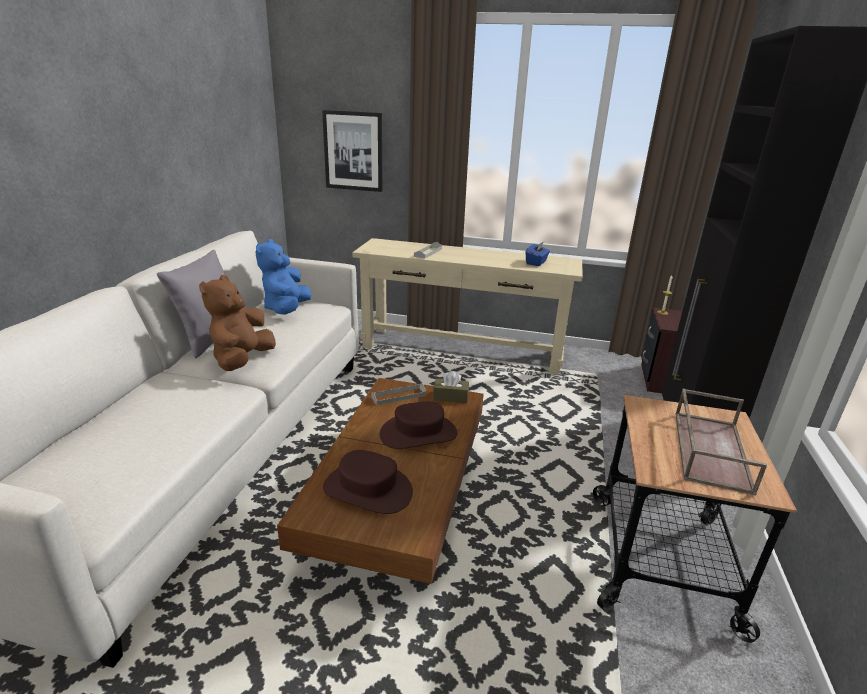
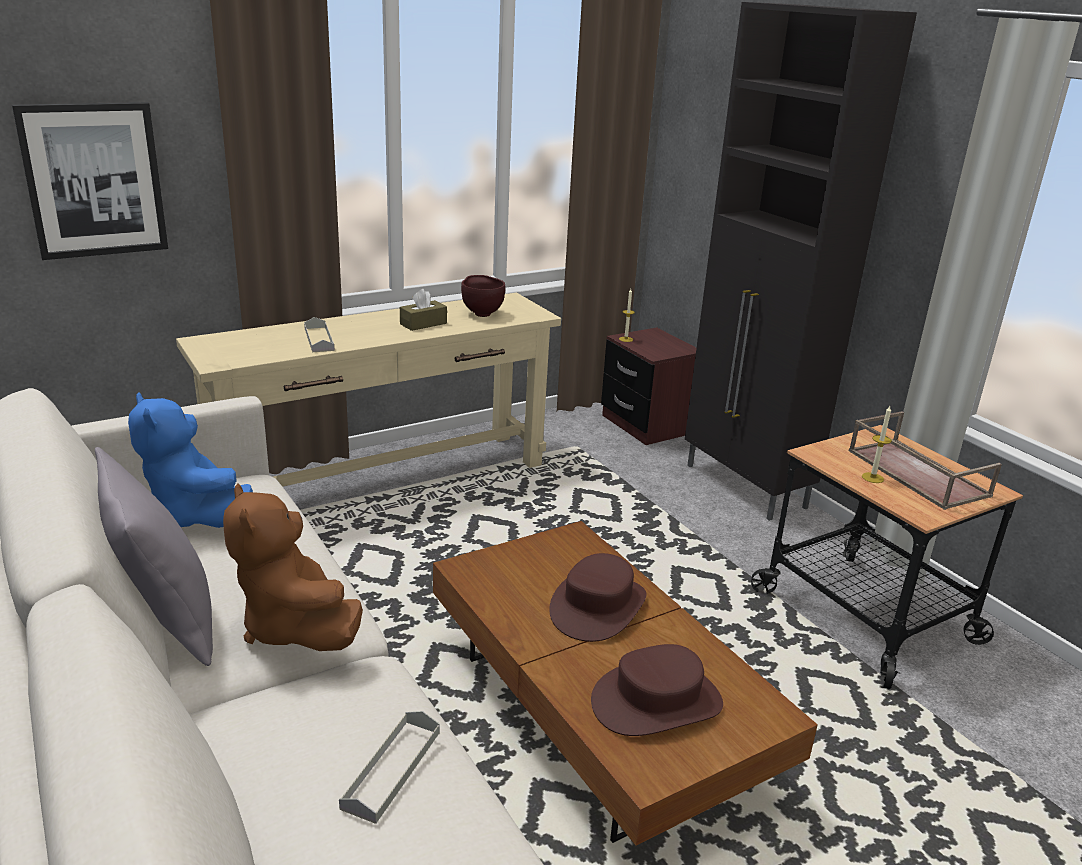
camera: 45 degrees left, 0 degrees up
grey tray [372,384,426,405] -> grey tray moved to [339,711,440,824]
brown tissue box [433,371,469,403] -> brown tissue box moved to [400,289,447,331]
blue tissue box [526,242,550,266] -> brown bowl [461,275,505,317]
none -> candle [862,406,892,483]

